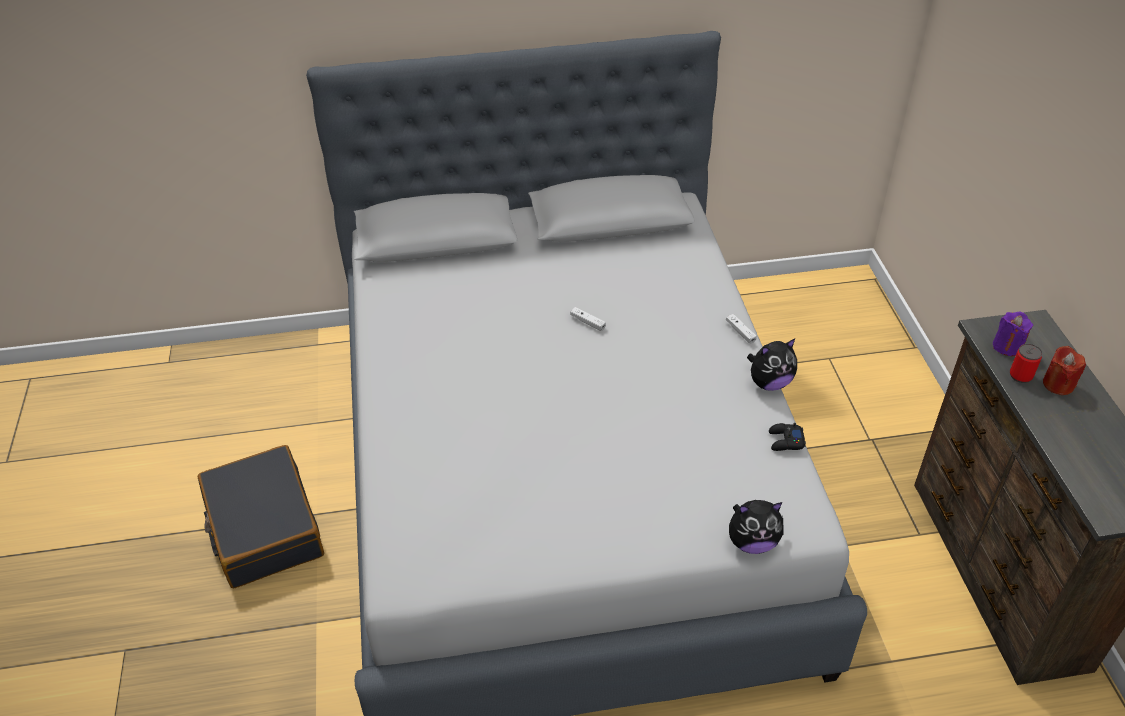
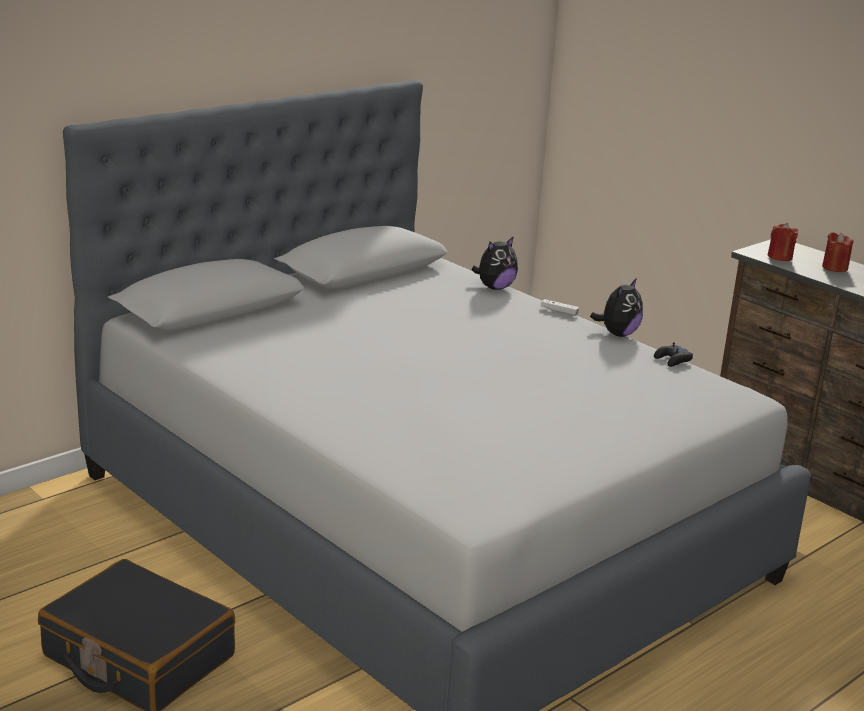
camera: 35 degrees left, 20 degrees down
white game controller [570,307,606,331] -> none
plush toy [729,500,783,554] -> plush toy moved to [471,236,518,290]
purple candle [993,312,1033,356] -> red candle [768,223,798,261]
can [1010,344,1042,383] -> none

